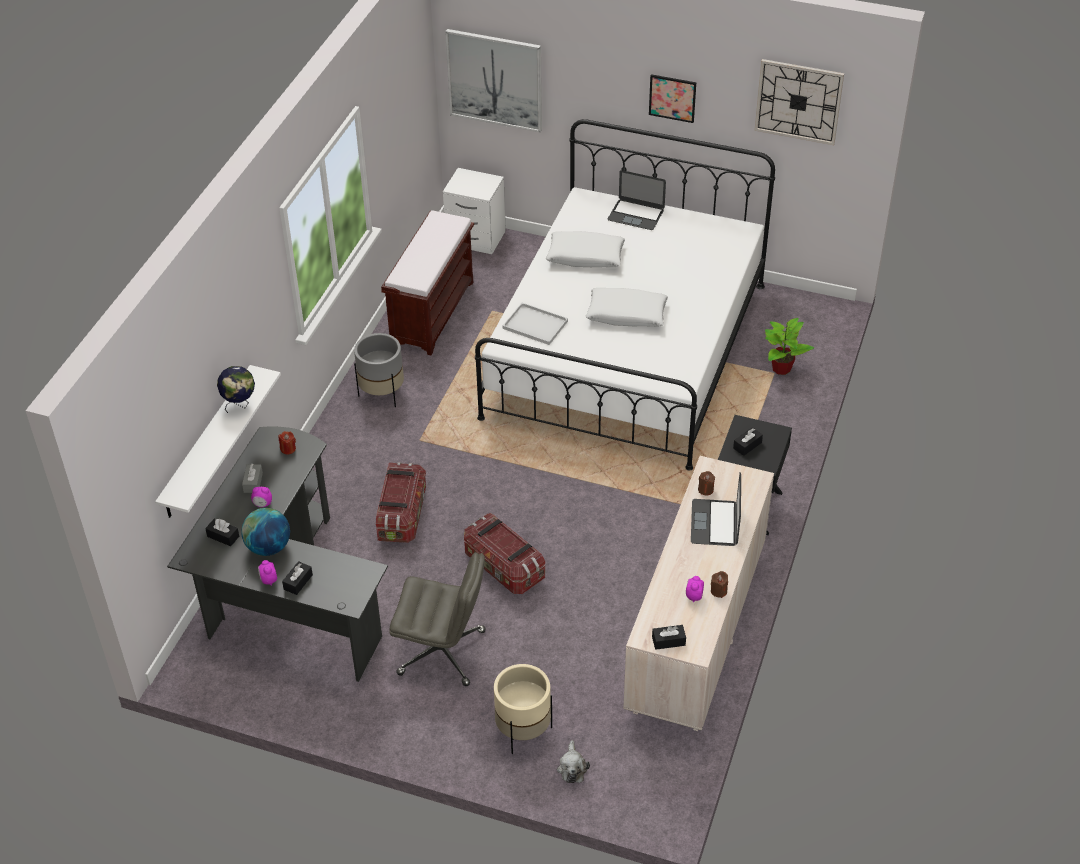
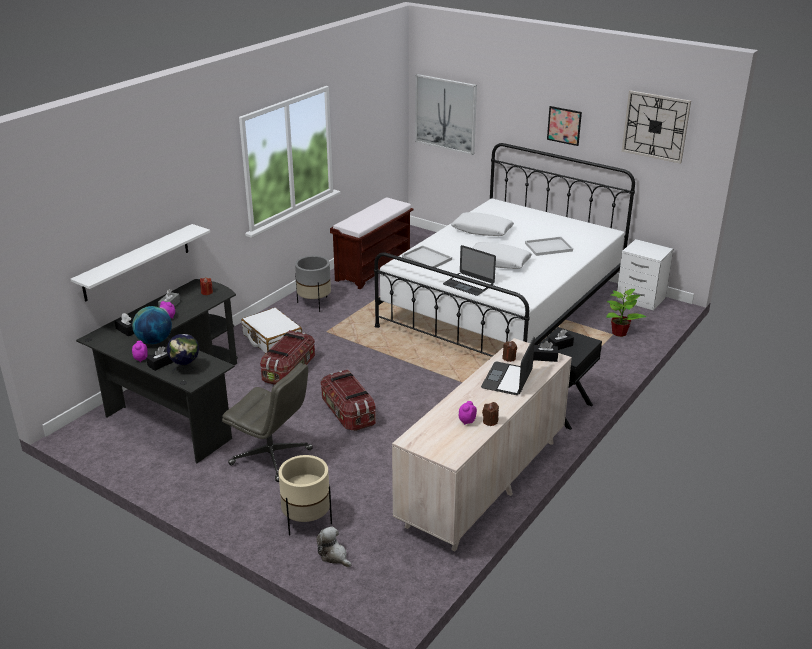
camera: 15 degrees right, 15 degrees down
globe [217,366,255,413] -> globe moved to [167,334,199,372]
white nightstand [443,168,506,254] -> white nightstand moved to [616,239,673,311]
plush toy [557,740,590,783] -> plush toy turned 120 degrees clockwise [316,526,352,567]
laptop [608,170,666,230] -> laptop moved to [443,245,496,296]
black tissue box [652,625,686,650] -> black tissue box moved to [533,341,558,362]
none -> white suitcase [241,308,302,353]
none -> white tray [525,237,573,256]

